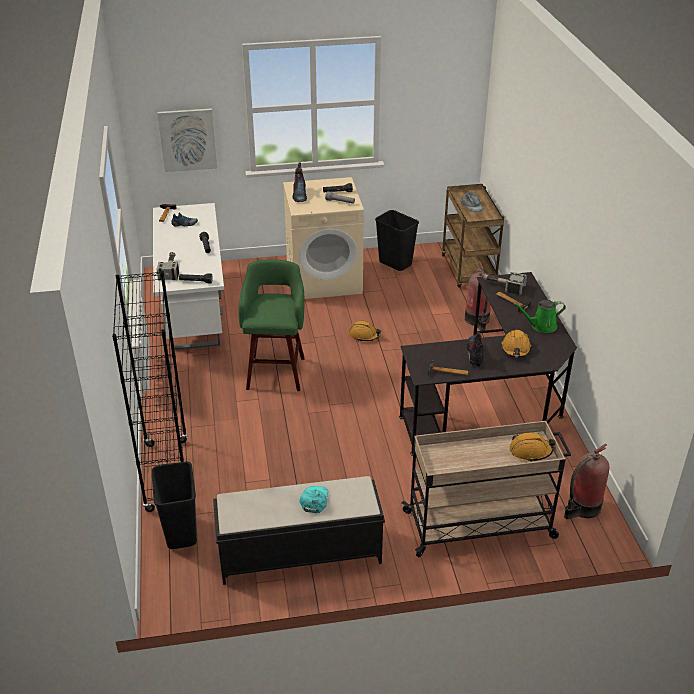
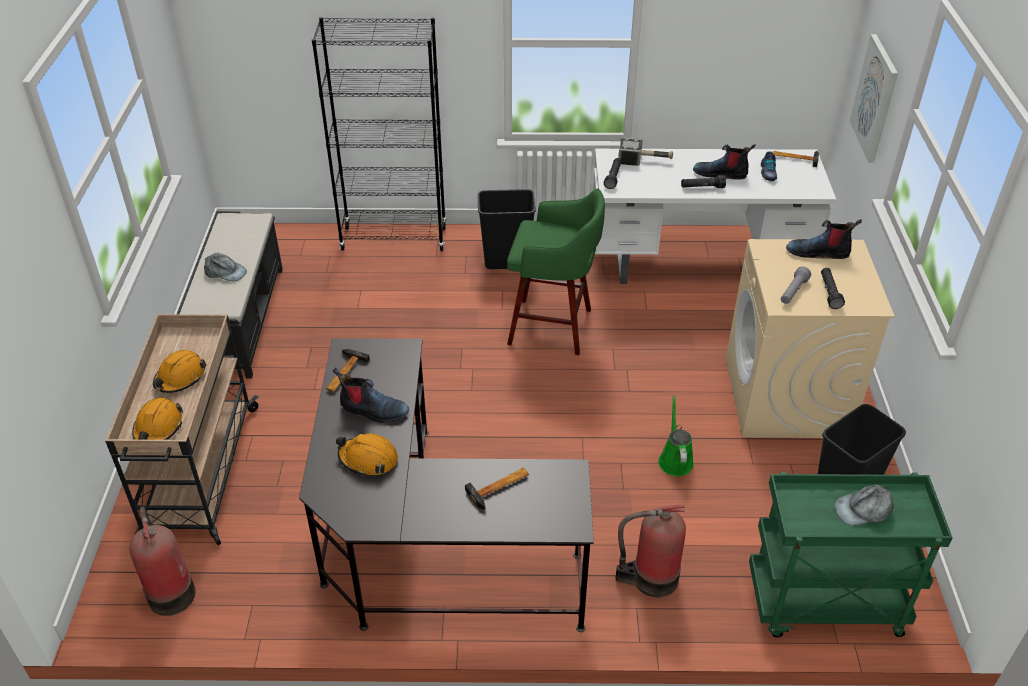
camera: 100 degrees right, 5 degrees up
black trash can [151,462,197,549] -> black trash can moved to [478,189,536,269]
turquoise cap [300,486,328,513] -> grey cap [204,253,247,282]
orange hard hat [349,321,381,341] -> orange hard hat moved to [153,350,207,393]
brown cart [442,184,504,288] -> green cart [749,472,953,637]
hammer [483,272,527,295] -> none
green watering can [513,300,566,333] -> green watering can moved to [658,395,694,476]
none -> boot [693,144,756,180]

